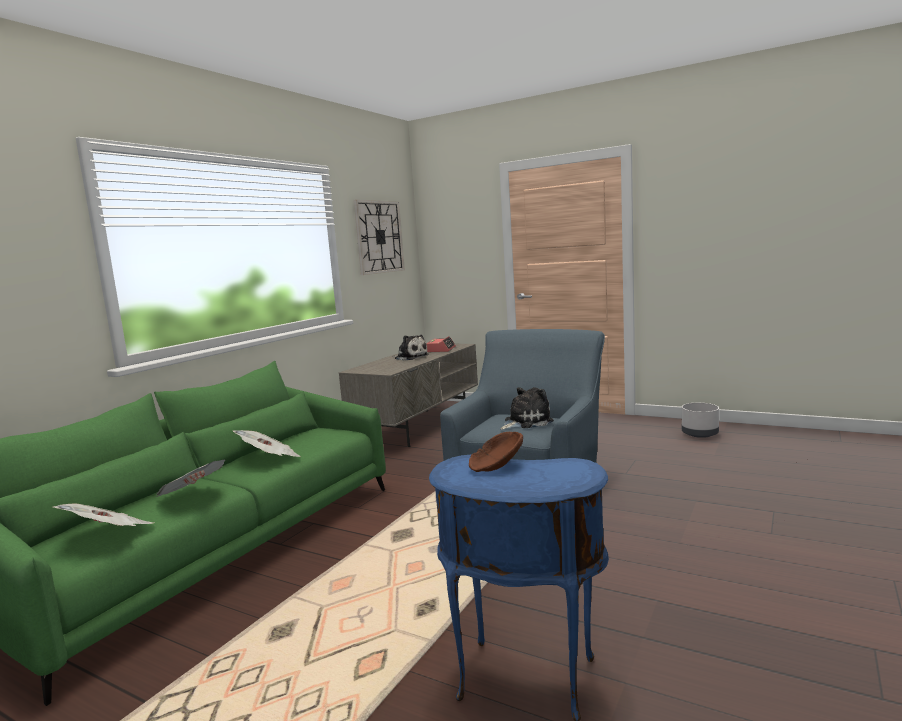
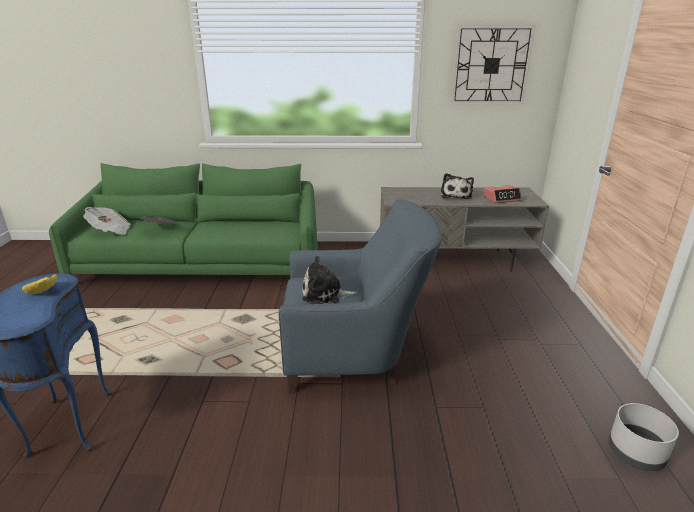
camera: 60 degrees right, 15 degrees up
newspaper [233,430,301,457] -> none
brown bowl [469,432,523,472] -> yellow bowl [22,274,57,294]
plush toy [500,387,554,430] -> plush toy turned 150 degrees clockwise [302,256,357,304]

